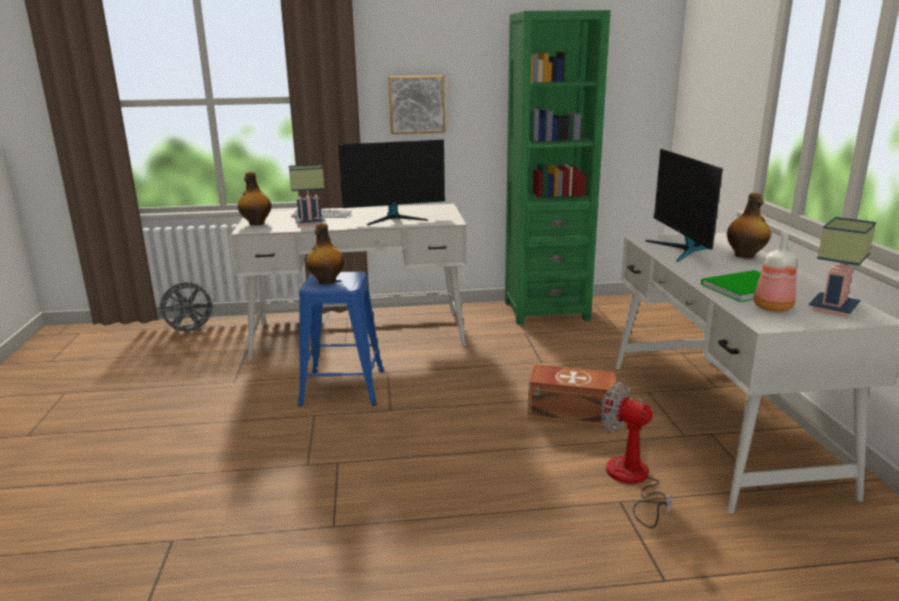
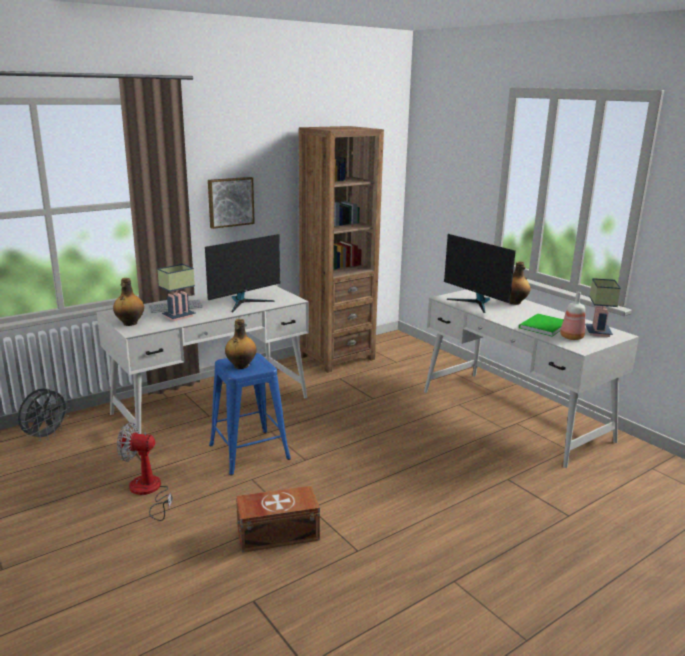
camera: 30 degrees left, 0 degrees up
green bookcase [505,10,611,325] -> brown bookcase [299,126,384,373]
brown storage box [528,364,615,427] -> brown storage box moved to [236,486,320,553]
fan [601,382,672,528] -> fan moved to [117,422,173,521]

